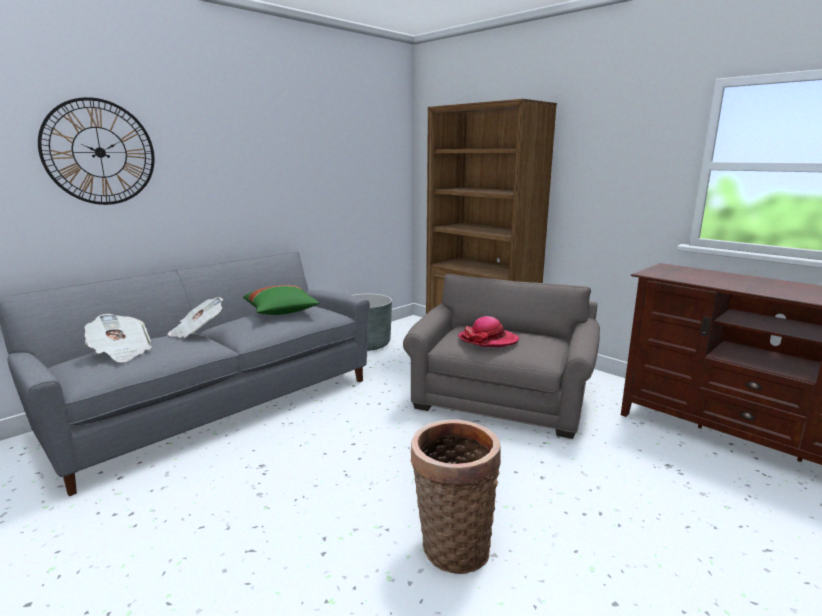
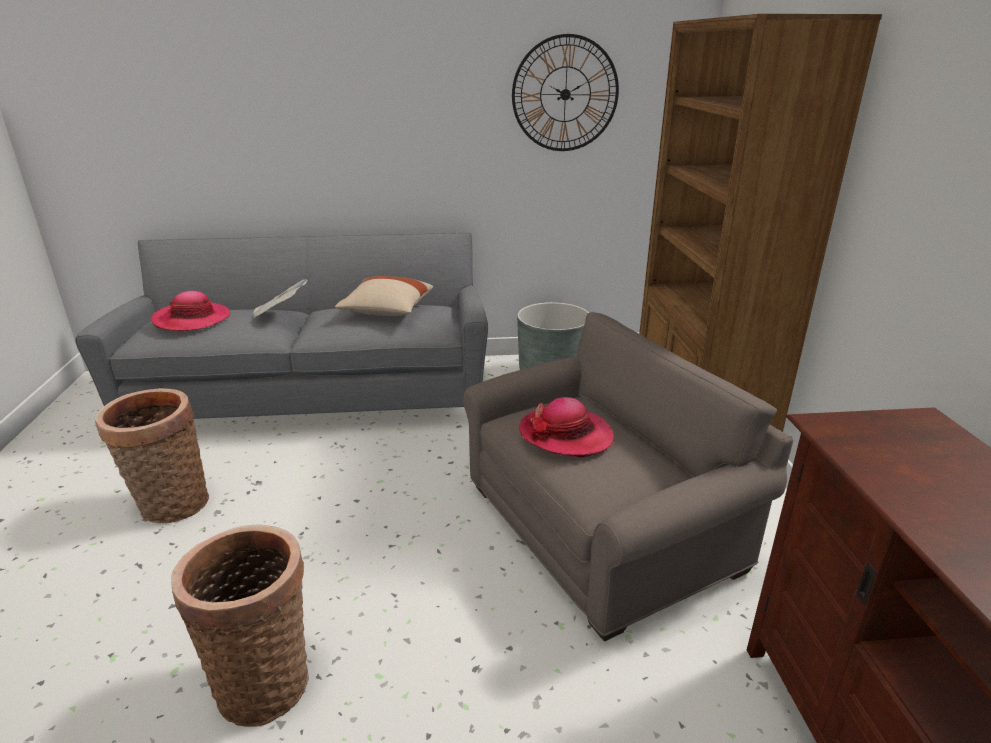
camera: 40 degrees right, 10 degrees up
wall clock [38,97,154,205] -> wall clock moved to [512,34,619,151]
newspaper [84,314,152,363] -> hat [151,291,230,331]
green pillow [243,285,320,315] -> beige pillow [335,276,433,316]
none -> basket [95,388,209,523]

